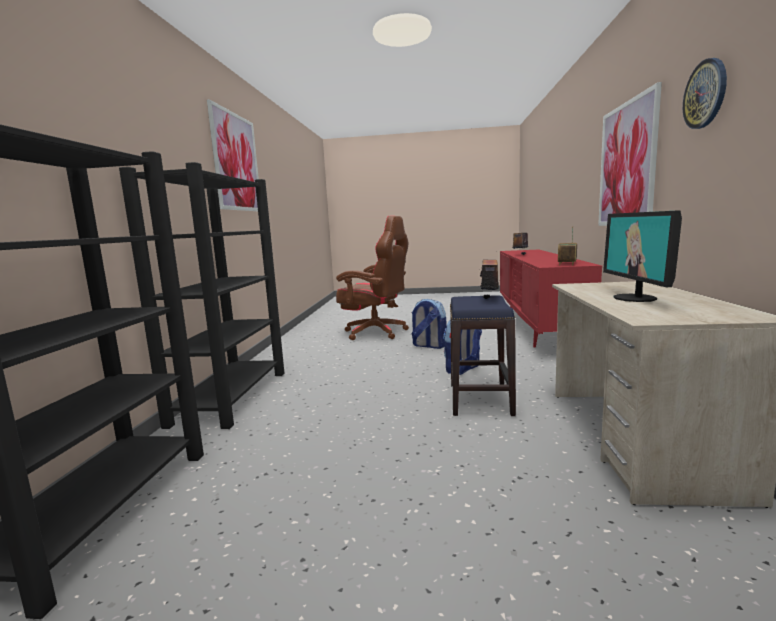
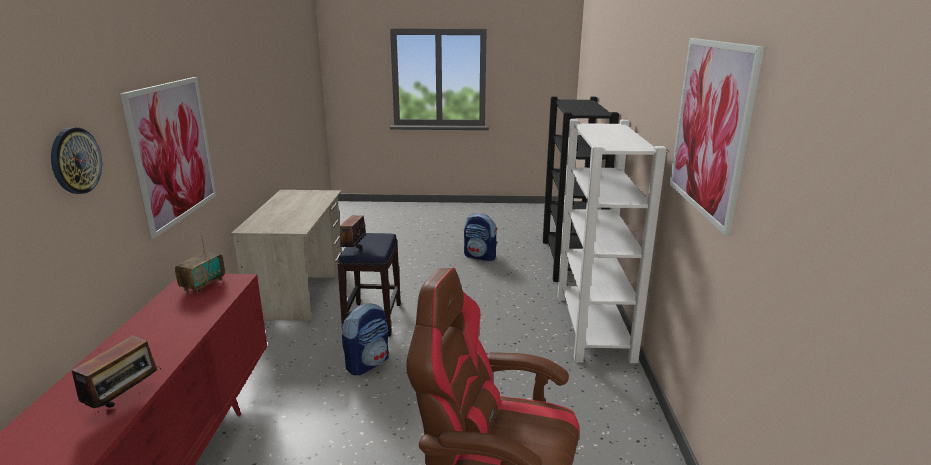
camera: 175 degrees right, 10 degrees up
black bookcase [119,162,285,429] -> white bookcase [557,119,667,363]
backpack [412,299,446,349] -> backpack moved to [464,213,497,261]
monitor [603,211,682,302] -> none
wall clock [683,58,727,129] -> wall clock moved to [51,128,102,194]

